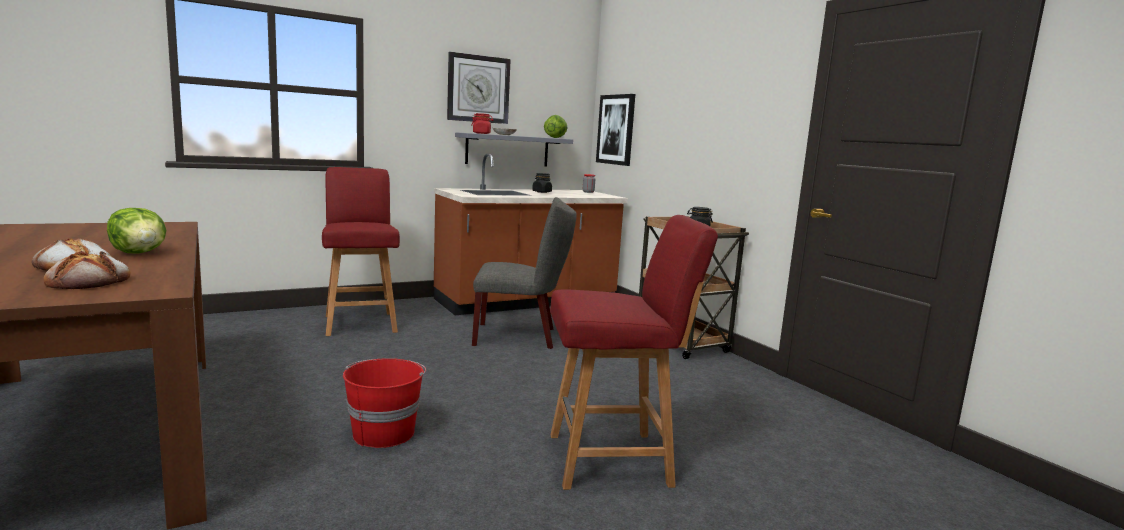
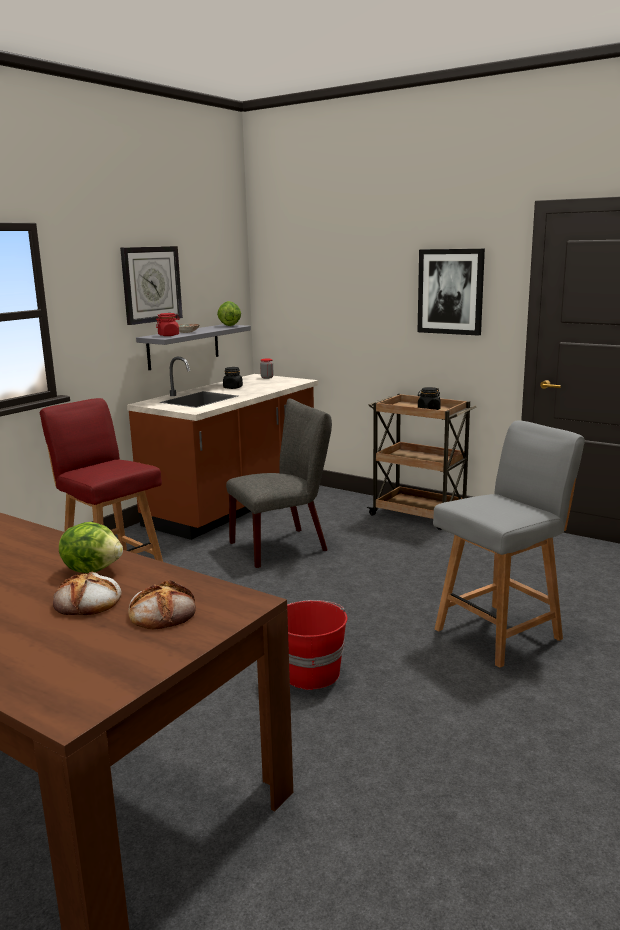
camera: 25 degrees left, 5 degrees up
red chair [550,215,718,490] -> grey chair [433,420,585,668]
picture [596,94,635,166] -> picture moved to [418,249,485,336]

